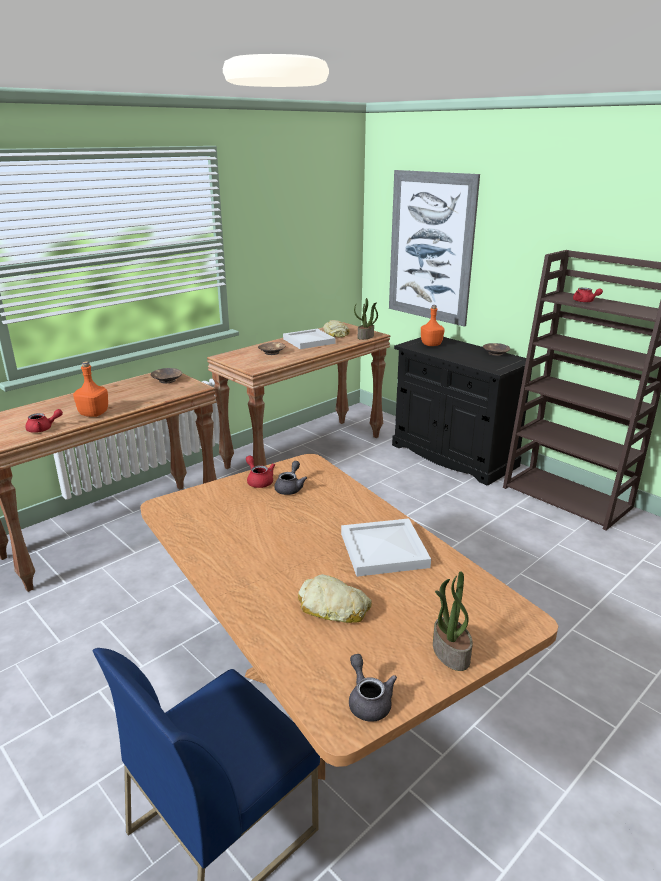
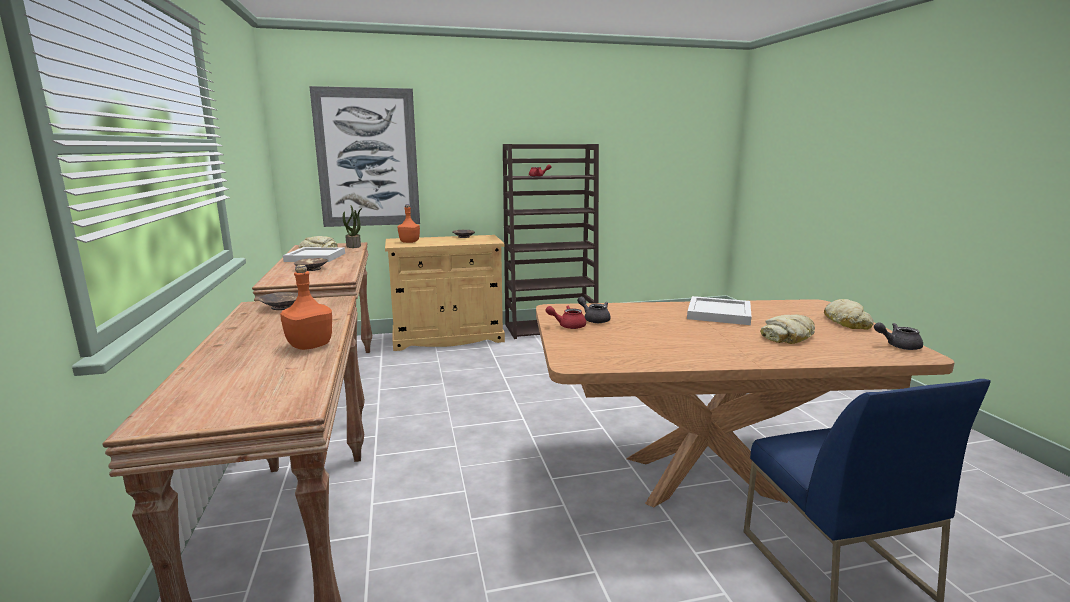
camera: 60 degrees left, 10 degrees down
red teapot [25,409,63,433] -> none
black cabinet [392,337,532,486] -> beige cabinet [385,235,505,351]
potted plant [433,571,473,671] -> bread [824,299,874,330]

